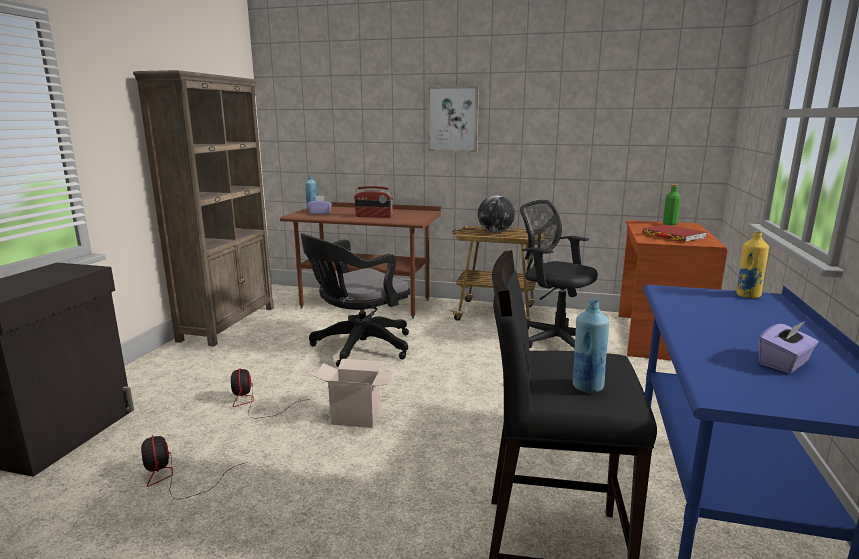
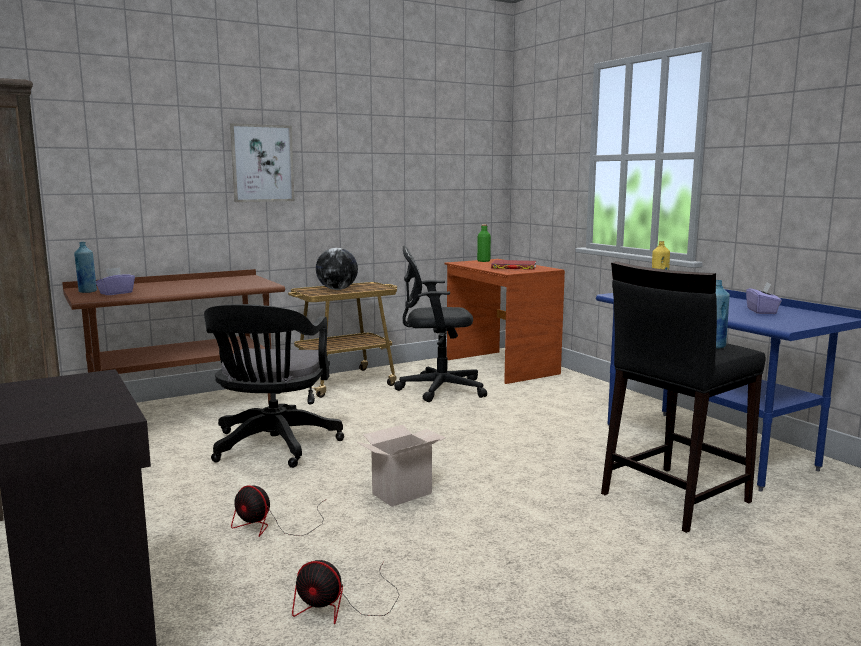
camera: 45 degrees left, 5 degrees down
radio [354,186,393,218] -> none

